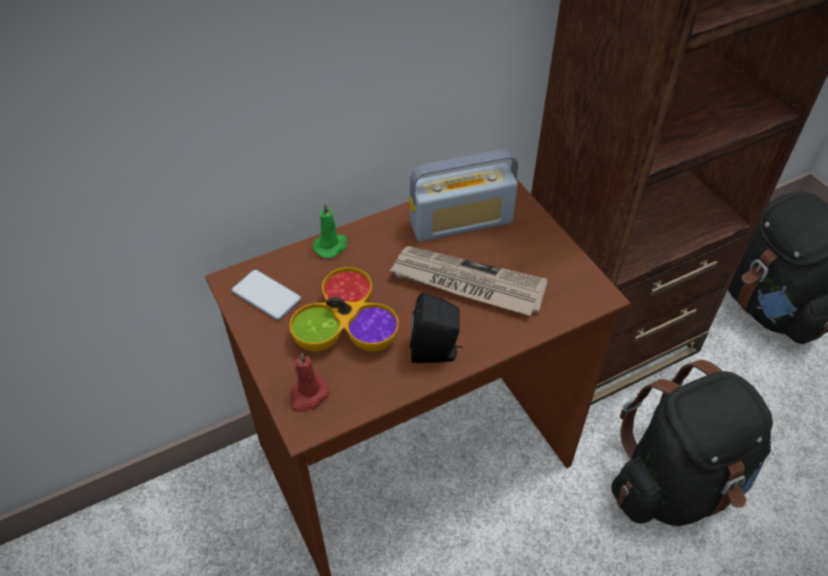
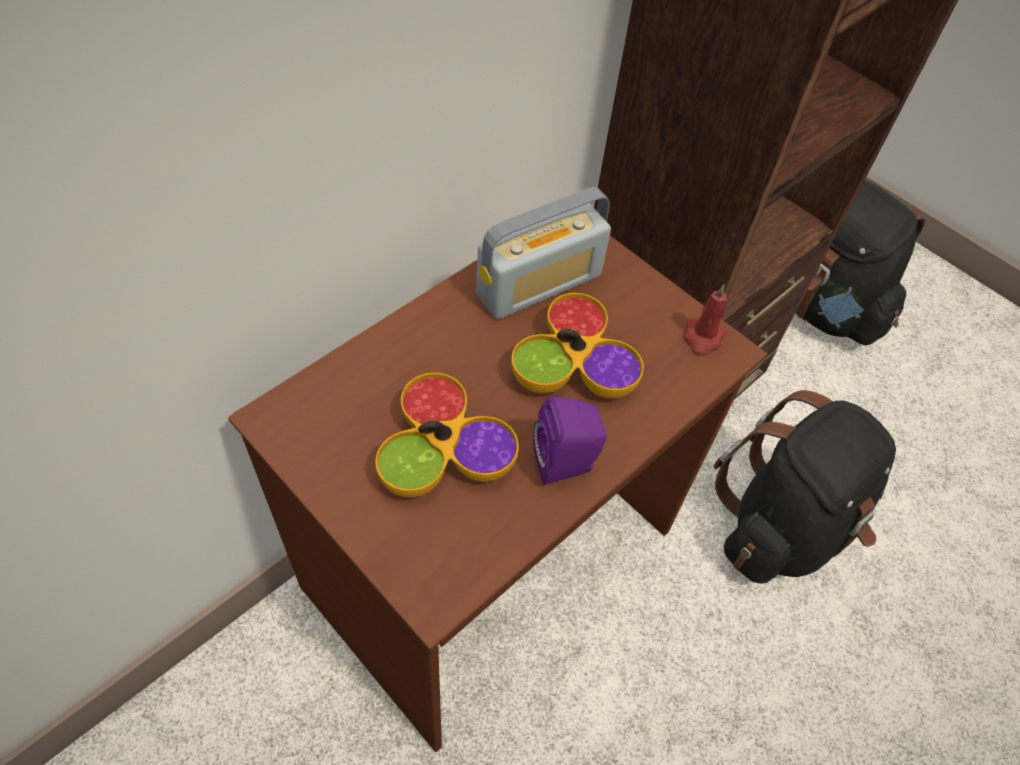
camera: 20 degrees left, 5 degrees up
phone [232,269,301,320] -> none
red candle [290,352,330,412] -> red candle moved to [684,284,727,356]
green candle [313,202,347,259] -> none
newspaper [389,246,548,316] -> bowl [511,293,644,399]
black speaker [410,293,462,363] -> purple speaker [533,397,607,485]

